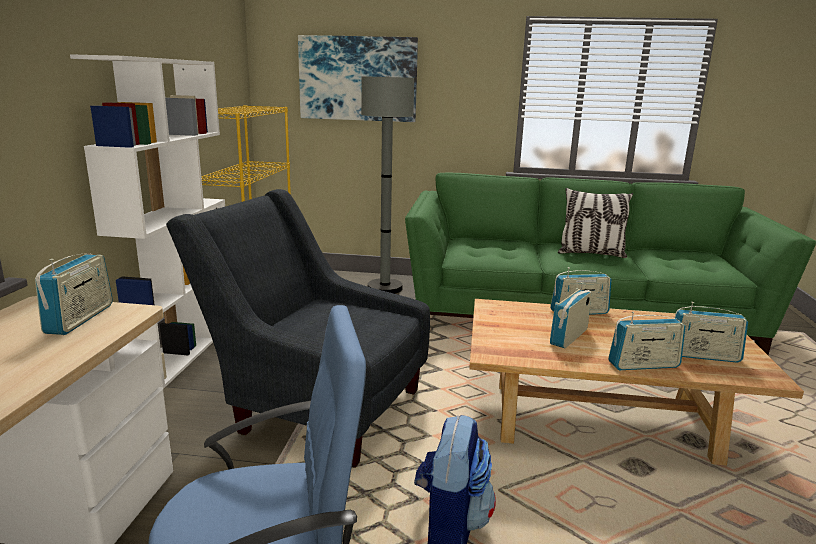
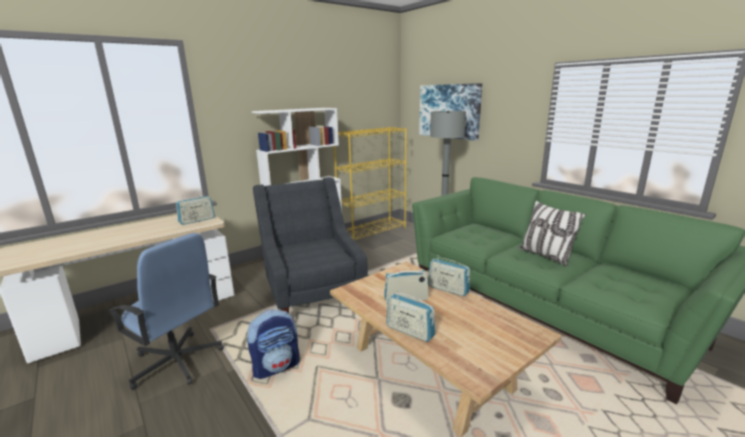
camera: 45 degrees right, 0 degrees up
radio [674,302,748,363] -> none

